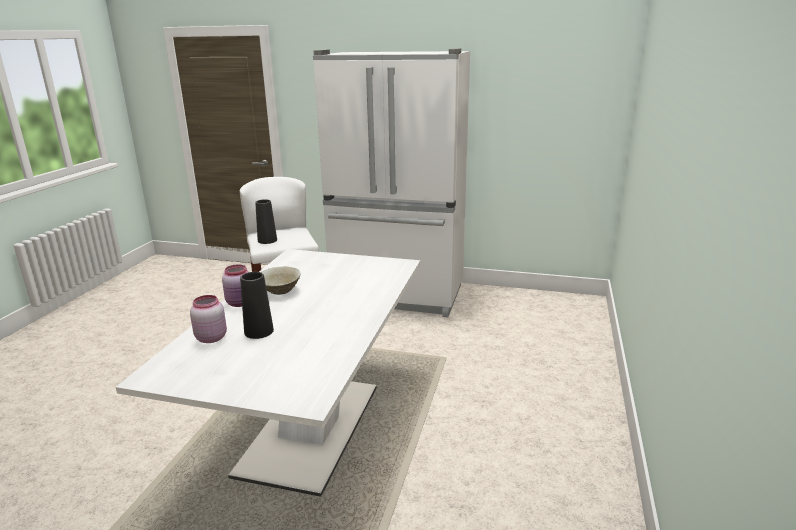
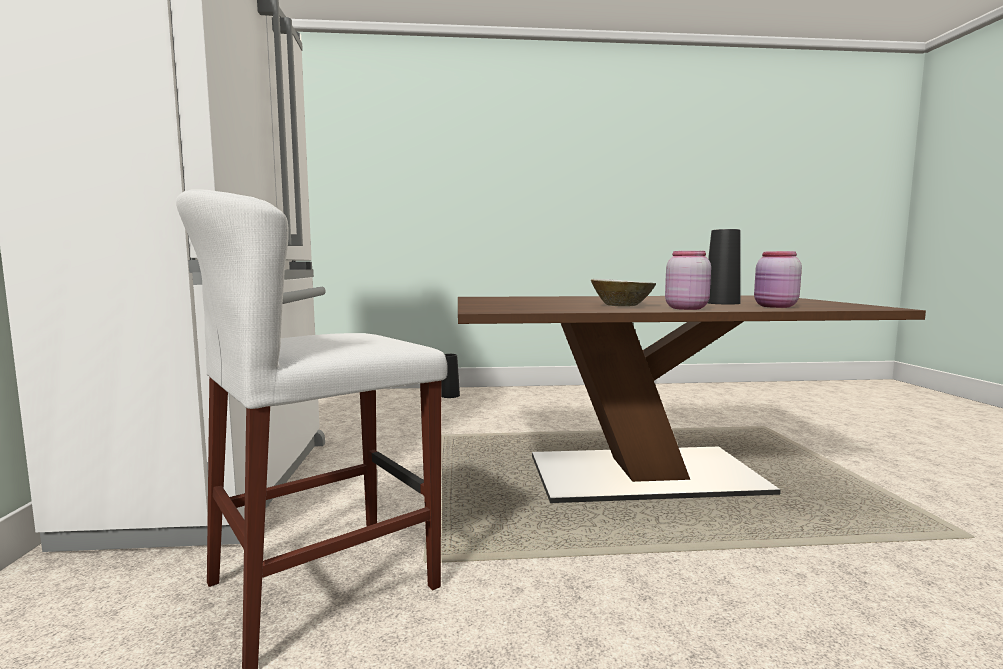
camera: 110 degrees left, 15 degrees down
white dining table [116,249,420,497] -> brown dining table [458,295,926,503]
black vase [255,199,277,244] -> black vase moved to [441,354,460,398]

